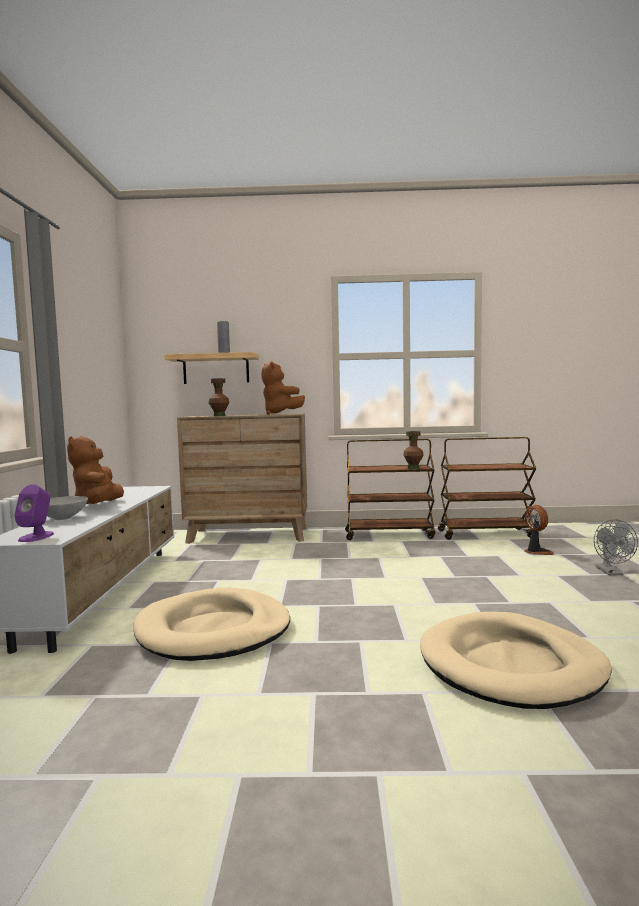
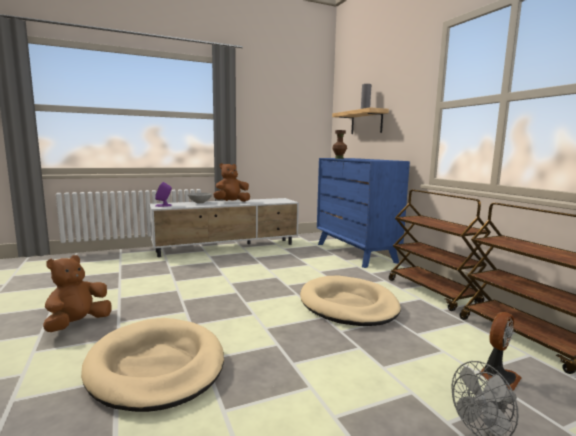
camera: 65 degrees right, 5 degrees up
beige dog bed [133,588,290,661] -> beige dog bed moved to [300,276,401,326]
brown dresser [177,414,307,544] -> blue dresser [317,158,410,268]
brown plush toy [261,361,305,415] -> brown plush toy moved to [43,255,112,332]
brown vase [403,431,424,469] -> none

